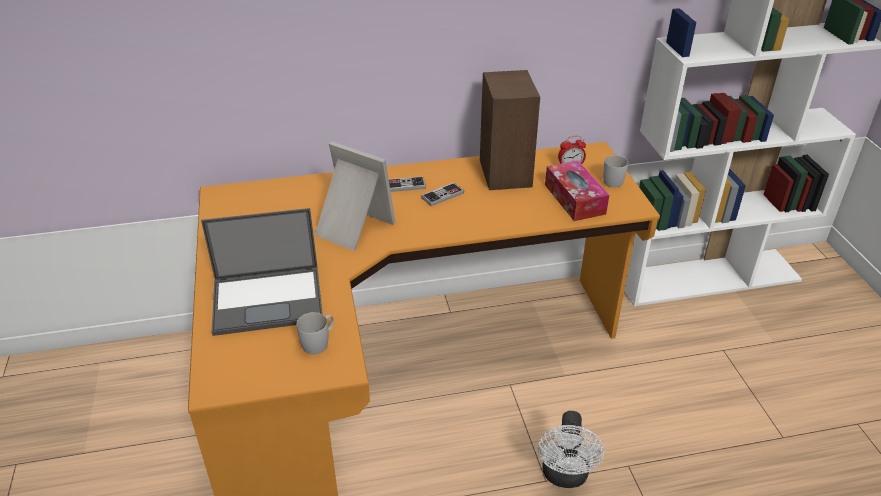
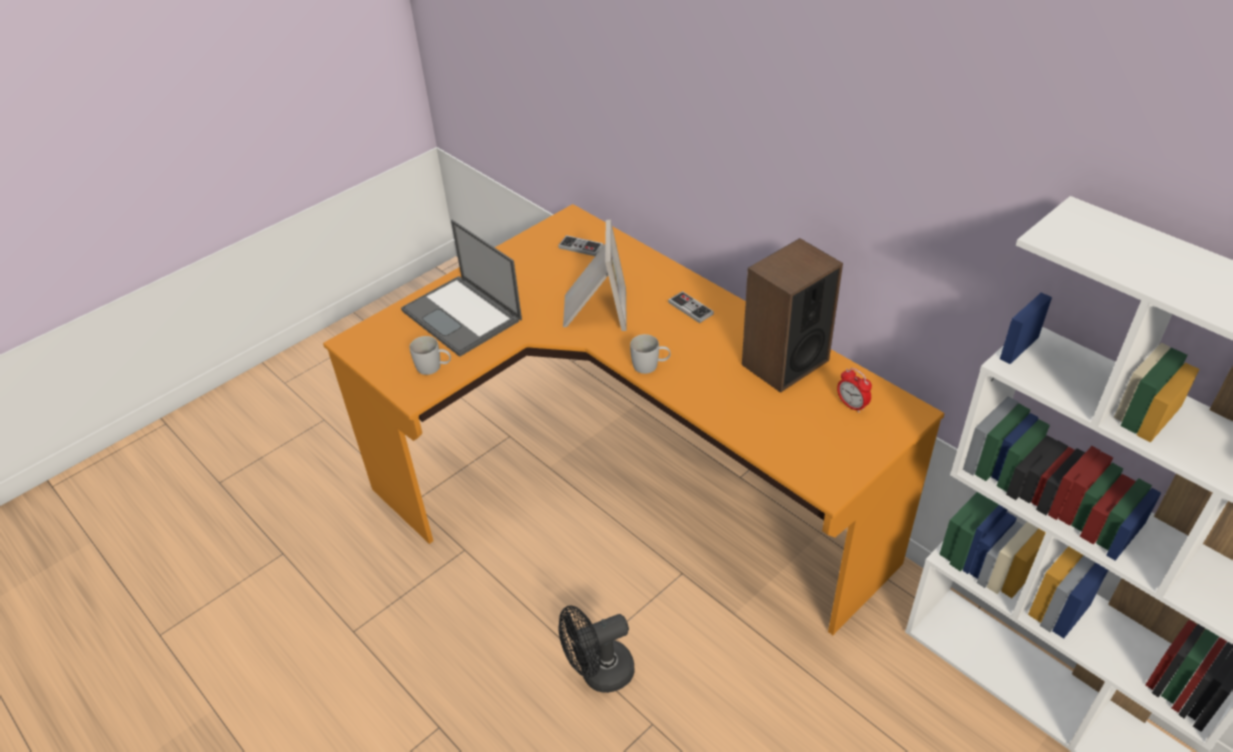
camera: 60 degrees right, 5 degrees up
game controller [421,182,464,206] -> game controller moved to [558,235,604,256]
white fan [538,411,604,488] -> black fan [558,605,634,693]
tissue box [545,160,609,221] -> none
white mug [603,155,628,187] -> white mug moved to [630,334,671,374]

